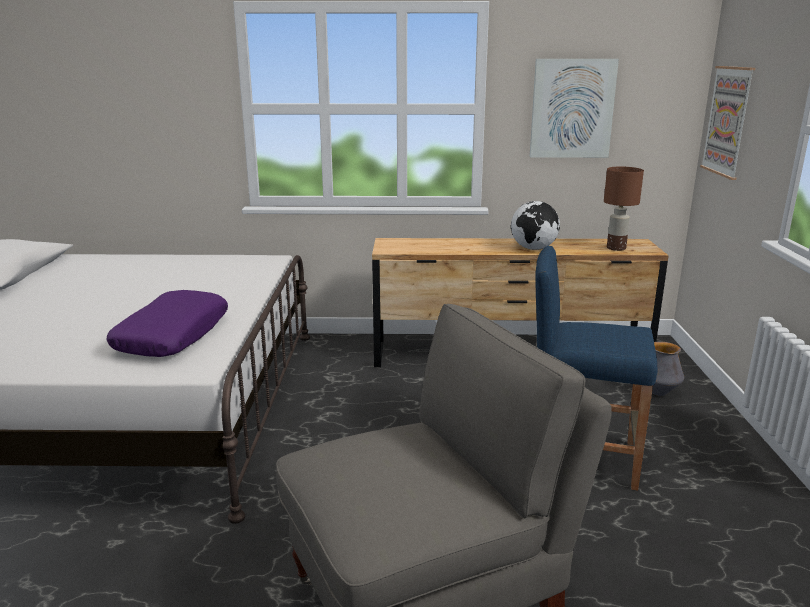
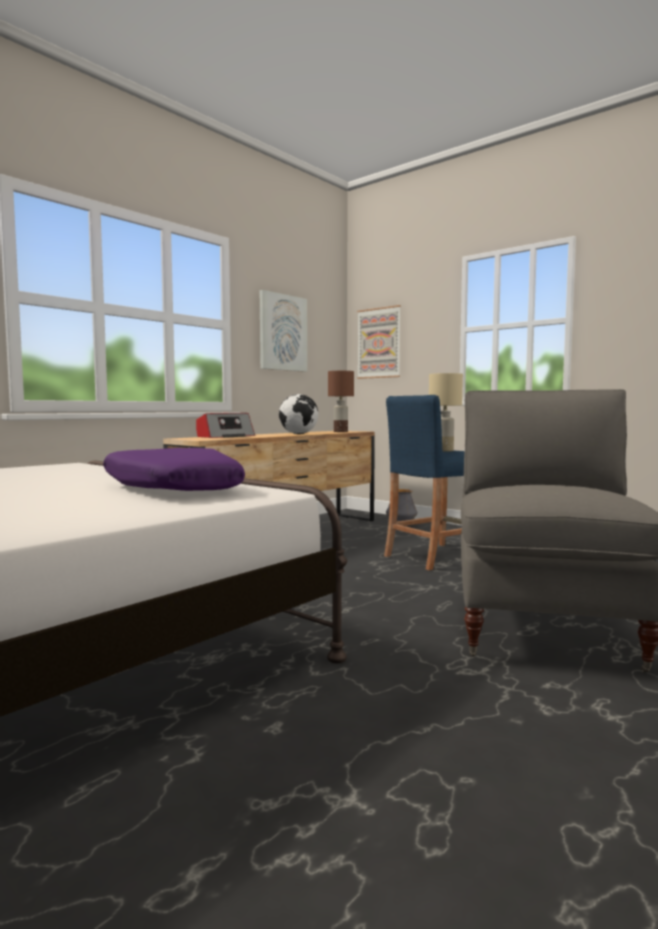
camera: 50 degrees left, 15 degrees down
none -> radio [196,413,255,438]
none -> beige table lamp [429,373,463,452]

